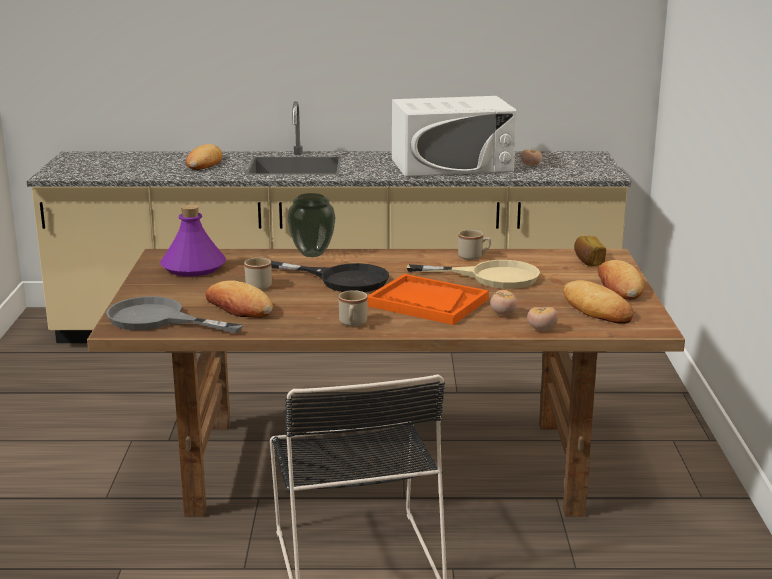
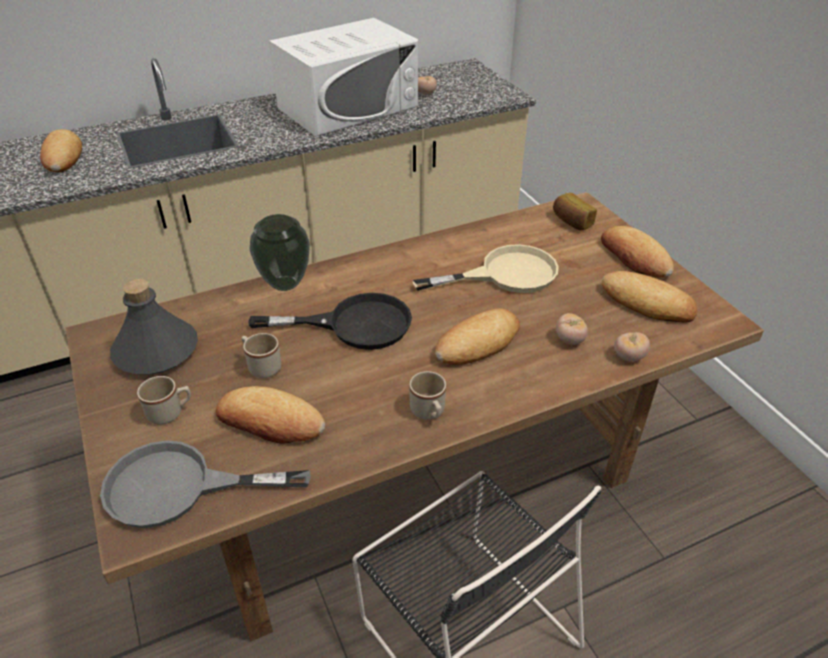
camera: 25 degrees left, 20 degrees up
purple bottle [160,204,226,276] -> grey bottle [110,279,198,374]
orange tray [367,274,489,325] -> bread [435,308,520,365]
beige mug [458,230,491,260] -> beige mug moved to [137,376,191,425]

